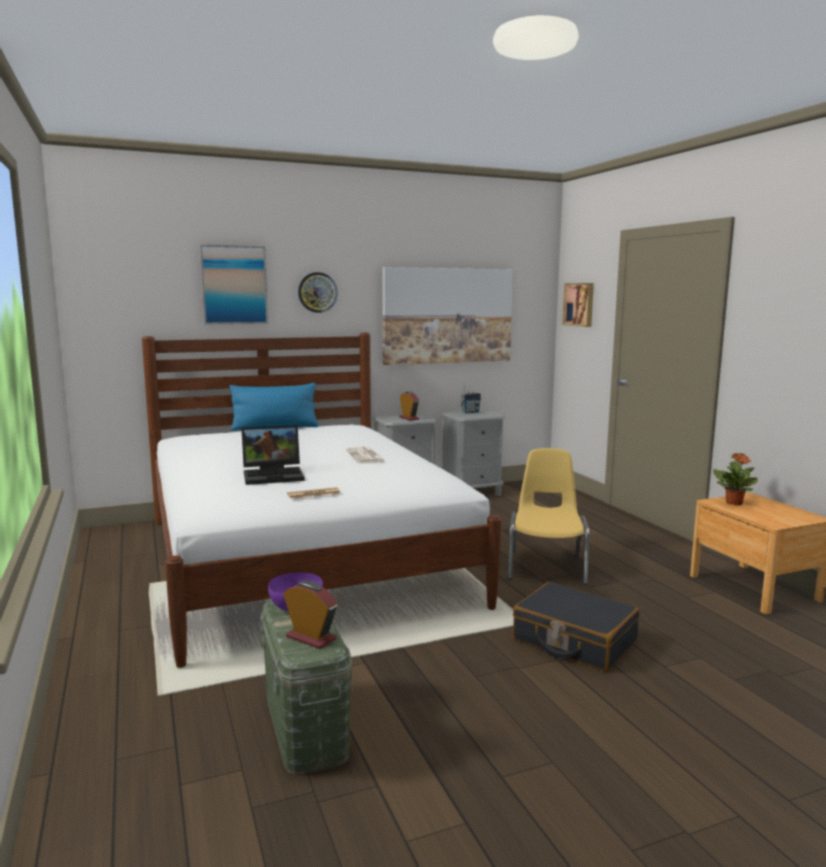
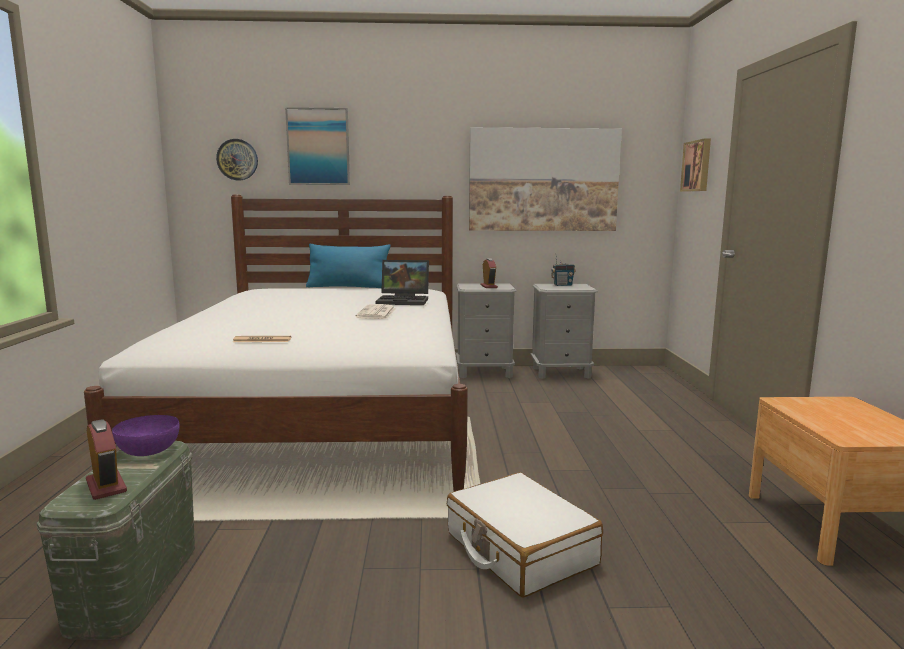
camera: 20 degrees right, 0 degrees up
laptop [241,425,305,485] -> laptop moved to [375,260,429,305]
wall clock [298,272,338,313] -> wall clock moved to [216,139,258,180]
yellow chair [508,448,589,585] -> none
black suitcase [513,582,640,672] -> white suitcase [447,472,603,598]
potted plant [713,453,758,505] -> none

